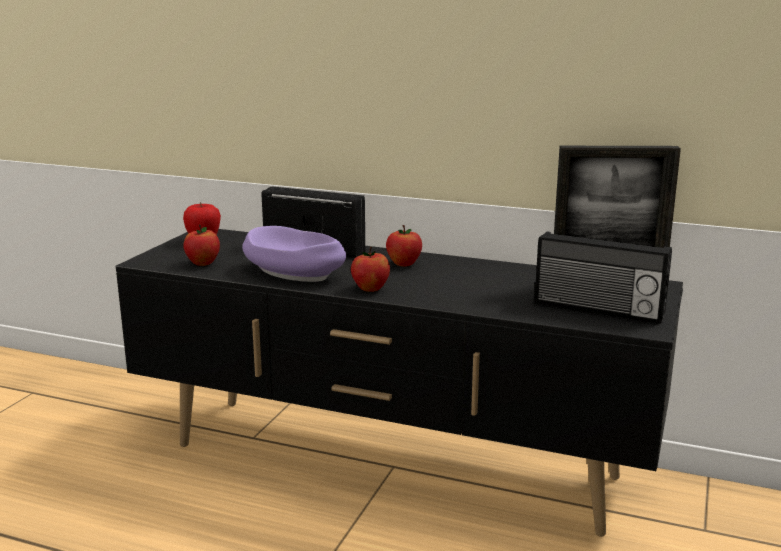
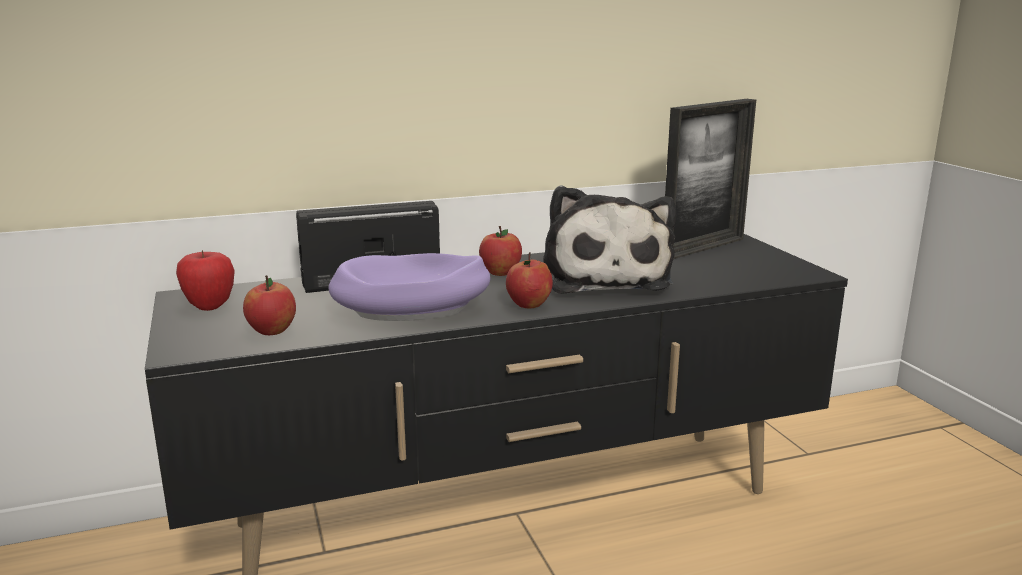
camera: 40 degrees left, 0 degrees up
radio [535,231,672,324] -> none
none -> plush toy [543,185,676,294]

